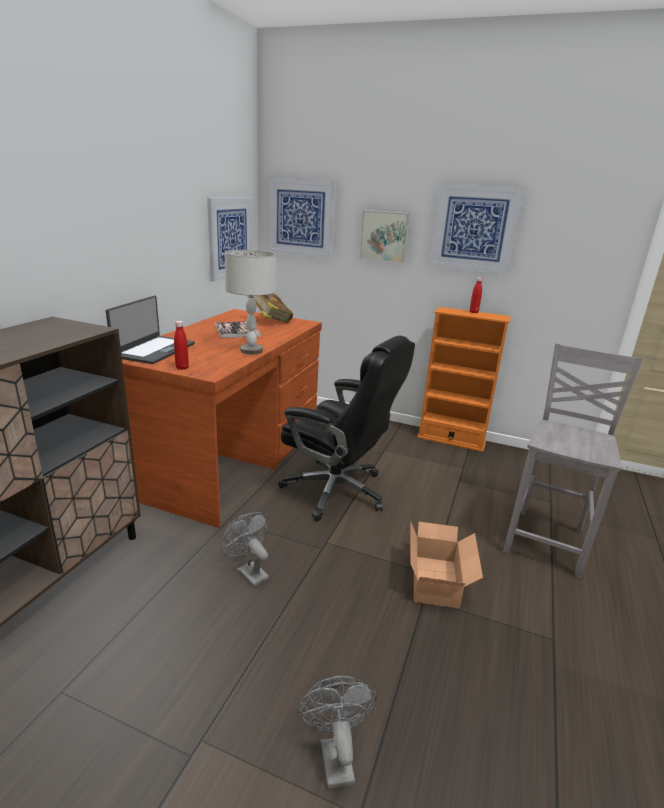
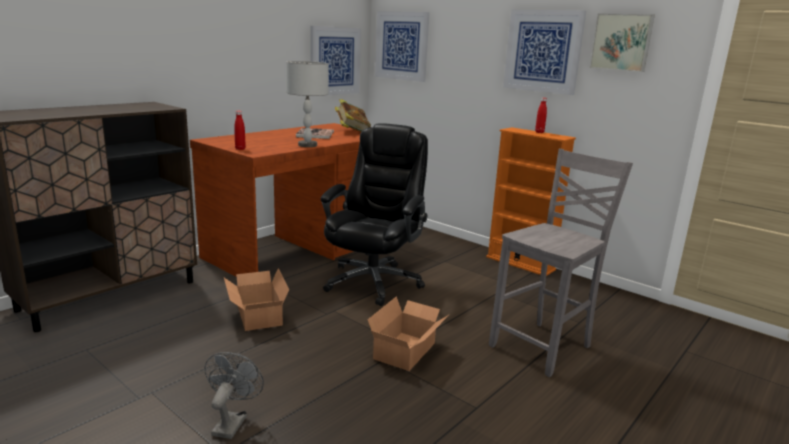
camera: 20 degrees right, 5 degrees down
laptop [106,296,195,364] -> none
grey fan [221,512,269,587] -> cardboard box [224,268,289,331]
black office chair [278,336,415,521] -> black office chair turned 120 degrees counterclockwise [320,123,428,306]
picture [359,210,410,264] -> picture moved to [589,13,655,72]

